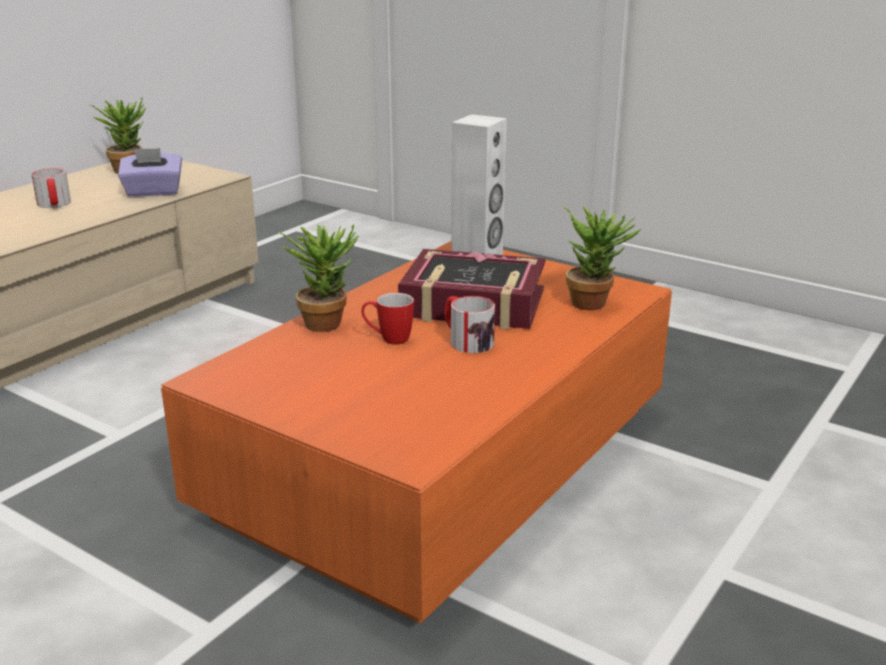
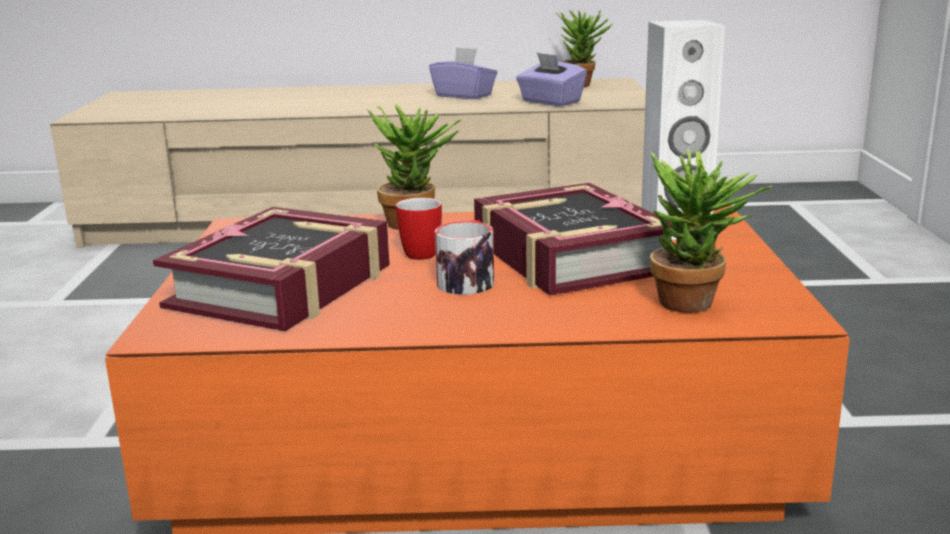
camera: 55 degrees right, 5 degrees down
mug [31,168,71,208] -> purple tissue box [429,47,497,99]
none -> book [153,207,390,331]

